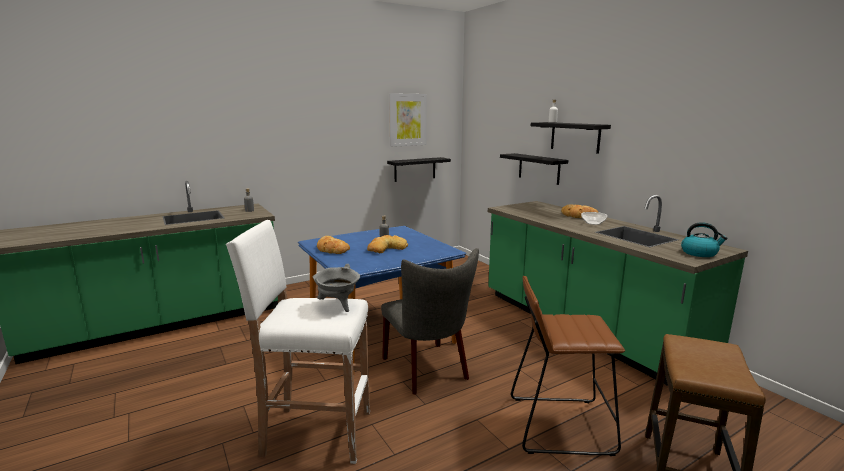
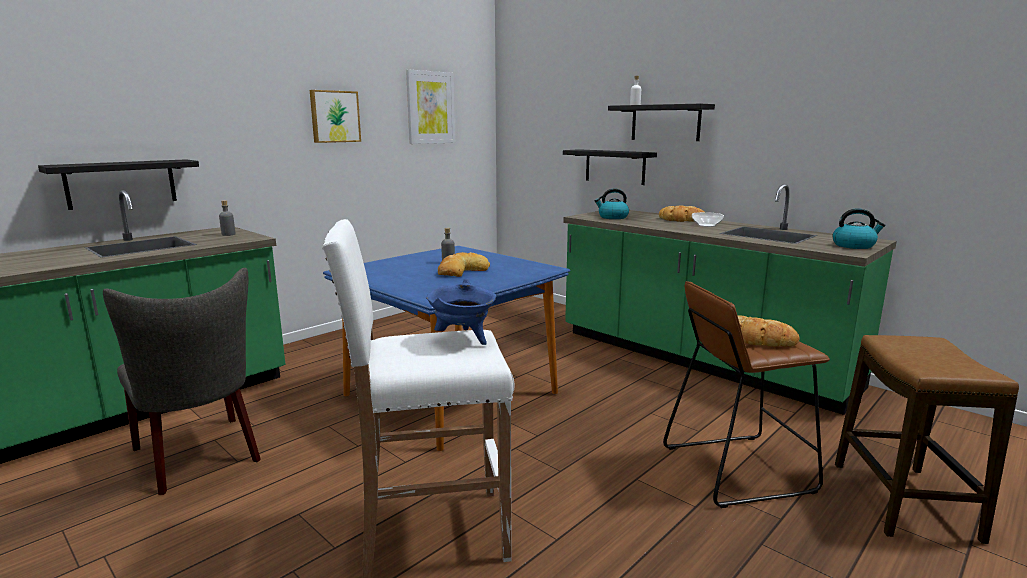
camera: 15 degrees left, 0 degrees up
grey cooking pot [313,264,360,312] -> blue cooking pot [426,279,496,345]
bread [317,236,350,254] -> bread moved to [737,315,800,347]
grey chair [381,248,479,395] -> grey chair moved to [103,268,261,495]
black shelf [387,157,451,182] -> black shelf moved to [38,159,199,210]
none -> picture [310,90,361,143]
none -> kettle [595,188,629,219]

